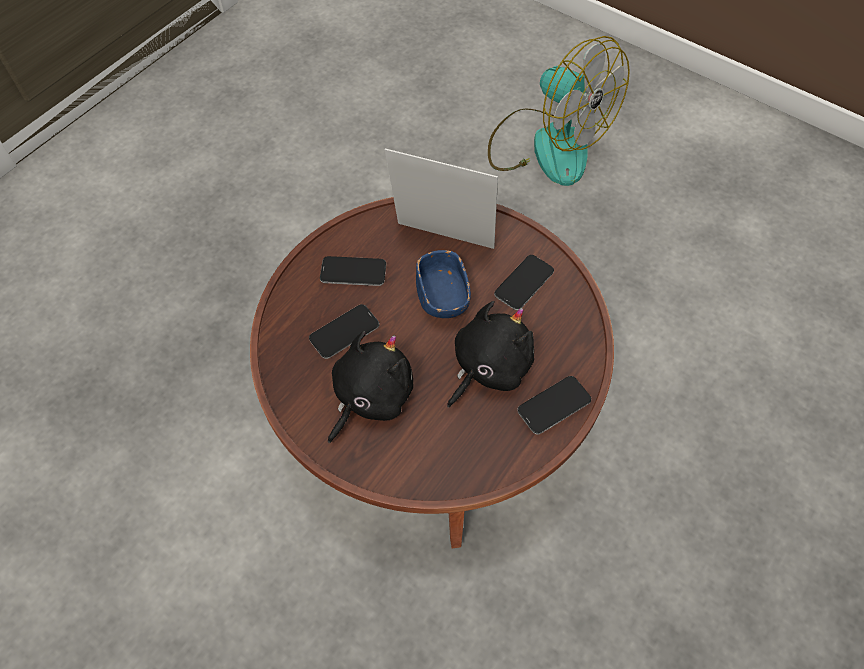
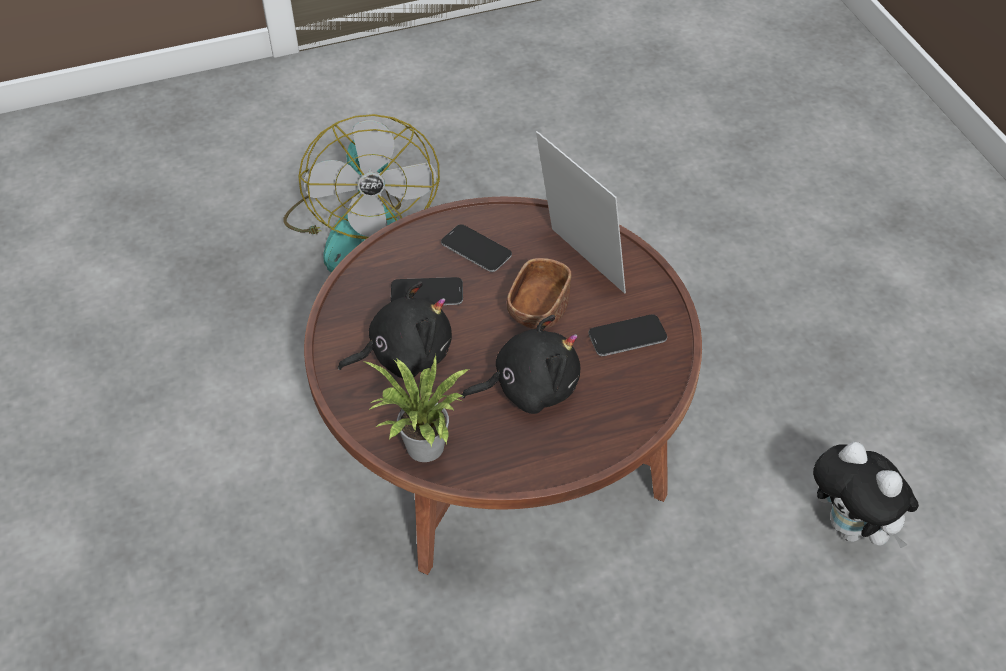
camera: 35 degrees right, 10 degrees down
blue bowl [416,250,471,318] -> brown bowl [507,258,572,329]
fan [488,36,630,186] -> fan moved to [283,114,440,273]
phone [517,376,591,435] -> none
none -> potted plant [364,355,471,462]
none -> plush toy [813,442,919,548]

